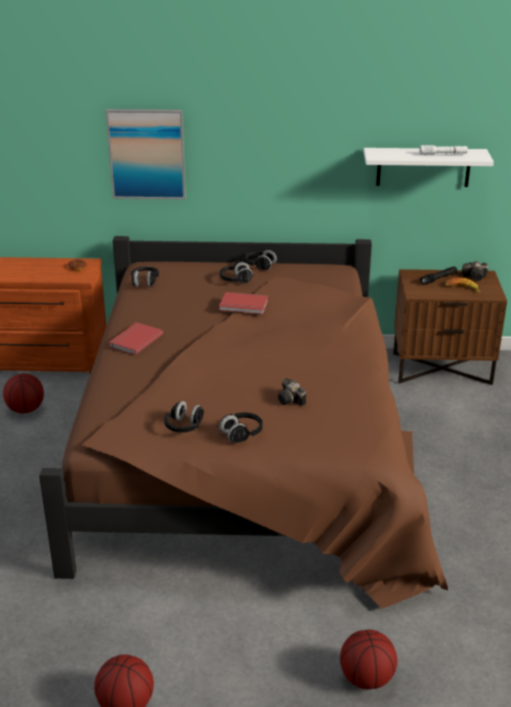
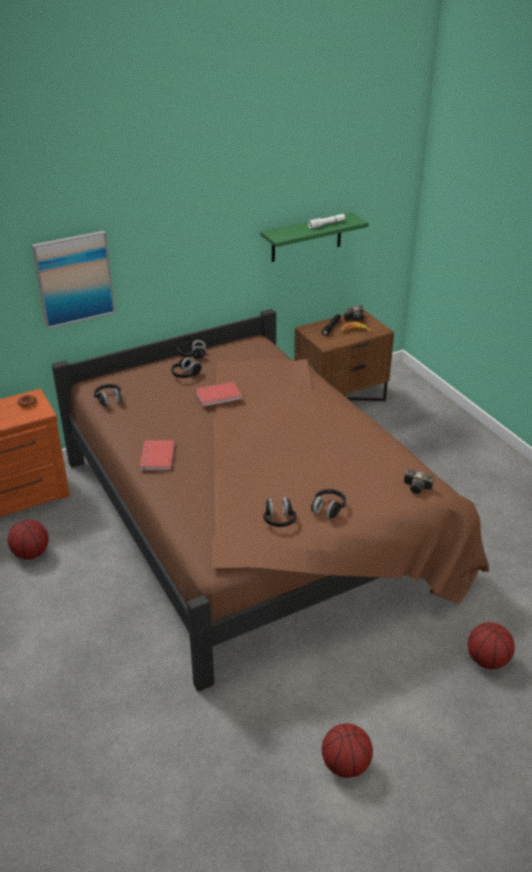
camera: 30 degrees left, 5 degrees up
camera [278,378,306,406] -> camera moved to [404,470,434,494]
white shelf [364,148,494,187] -> green shelf [260,213,369,262]

